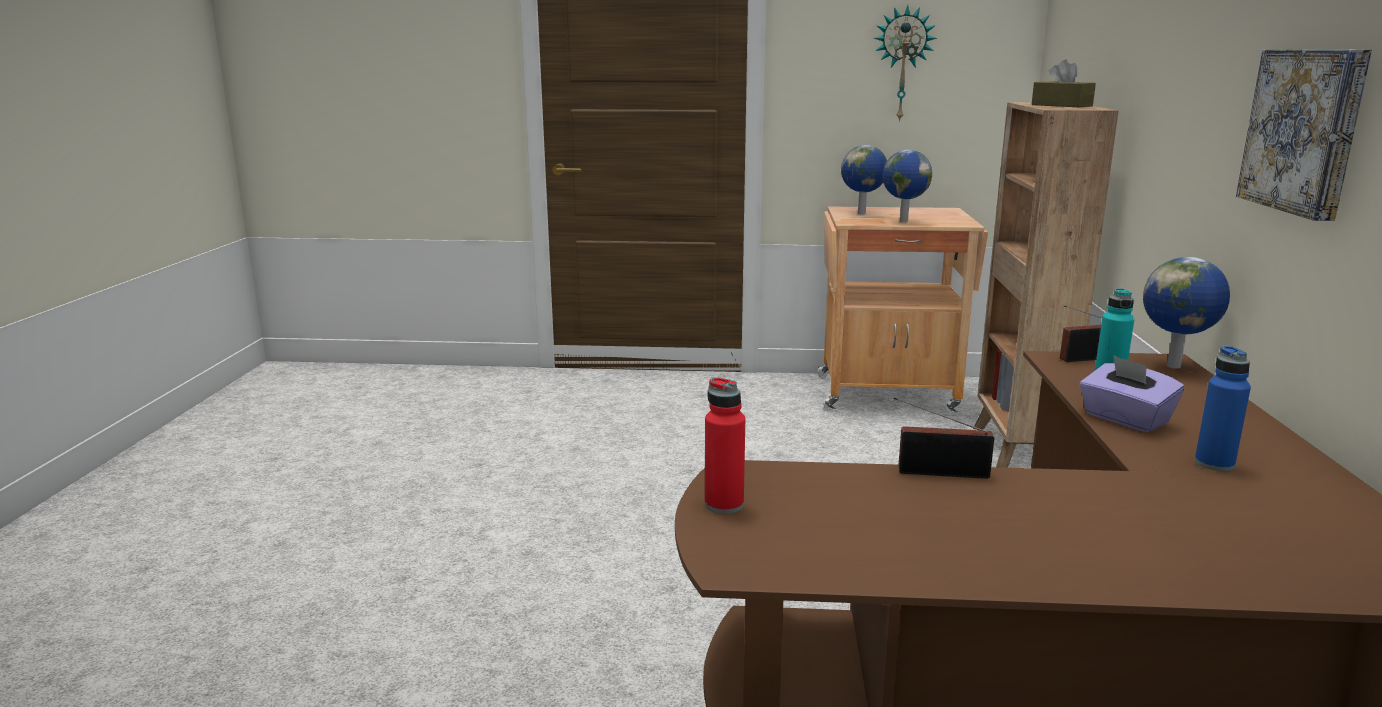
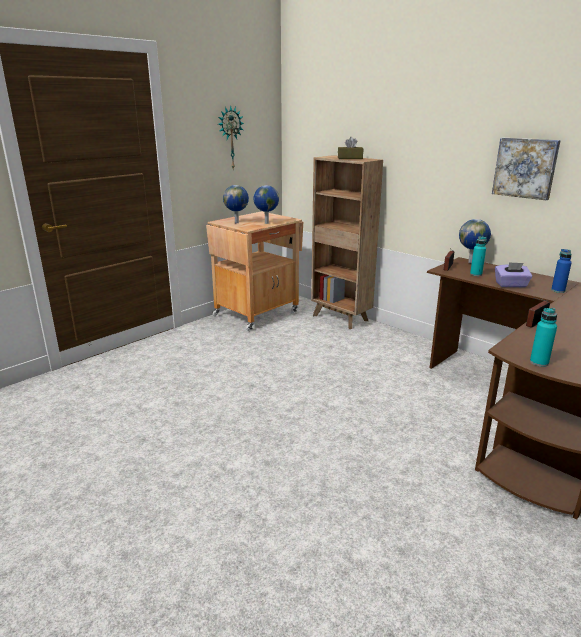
camera: 50 degrees left, 5 degrees up
red bottle [705,377,745,514] -> turquoise bottle [530,308,557,367]

